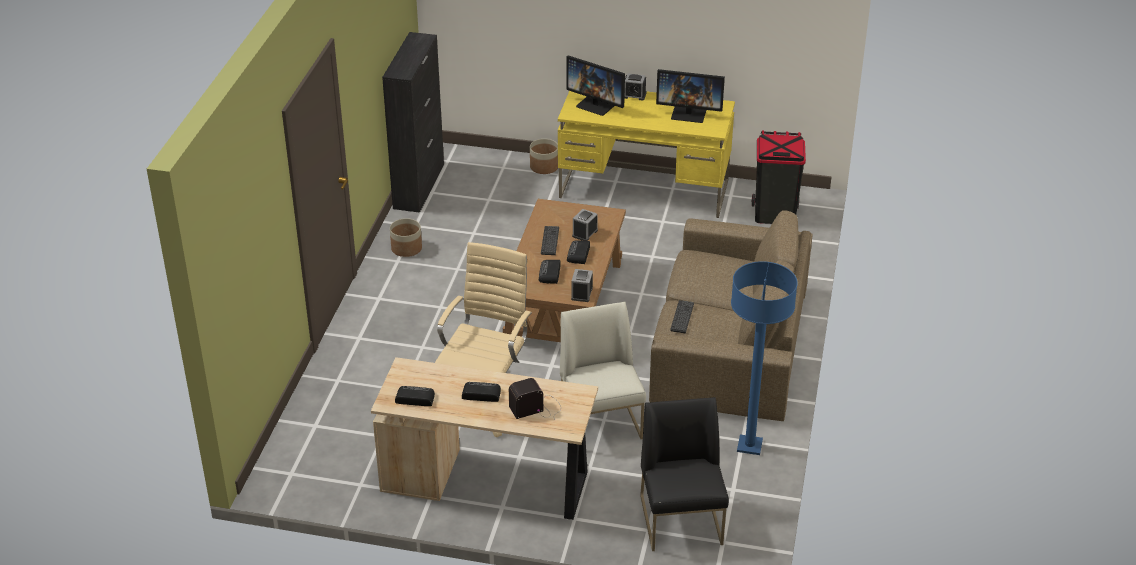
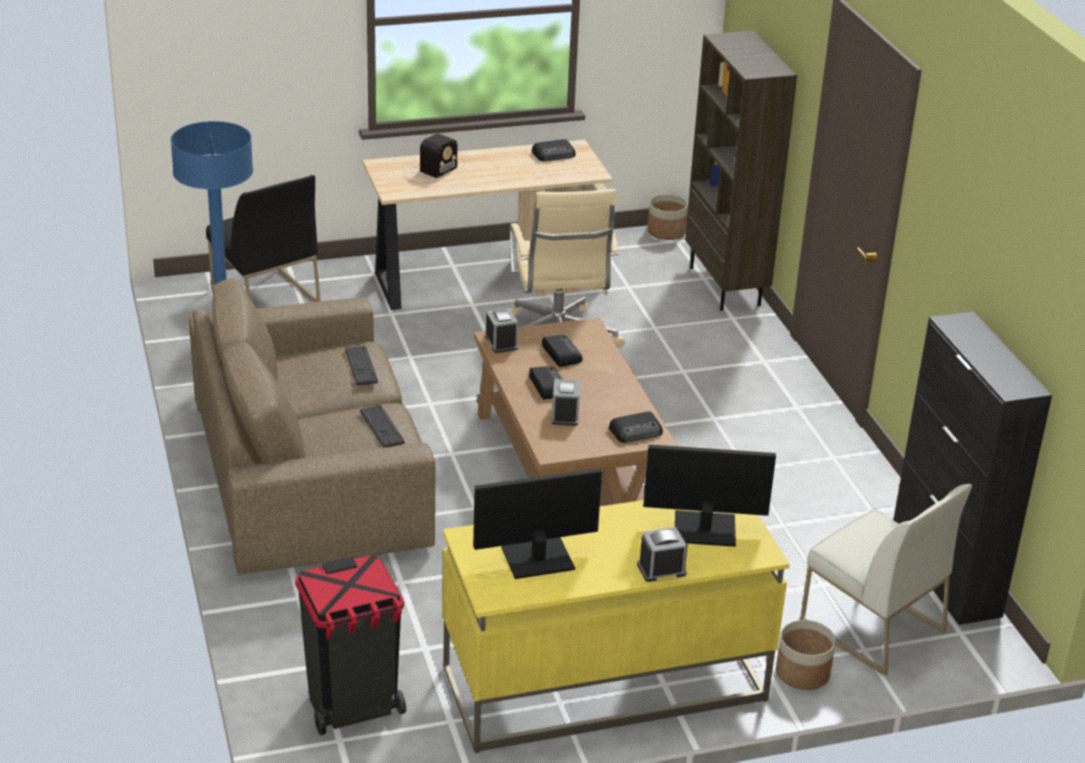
camera: 150 degrees right, 5 degrees down
planter [390,218,422,257] -> planter moved to [647,194,688,240]
radio [462,382,501,402] -> radio moved to [609,411,663,443]
keyboard [541,226,559,255] -> keyboard moved to [360,405,405,448]
white chair [560,302,646,439] -> white chair moved to [800,484,972,676]
none -> brown bookcase [685,31,797,311]

